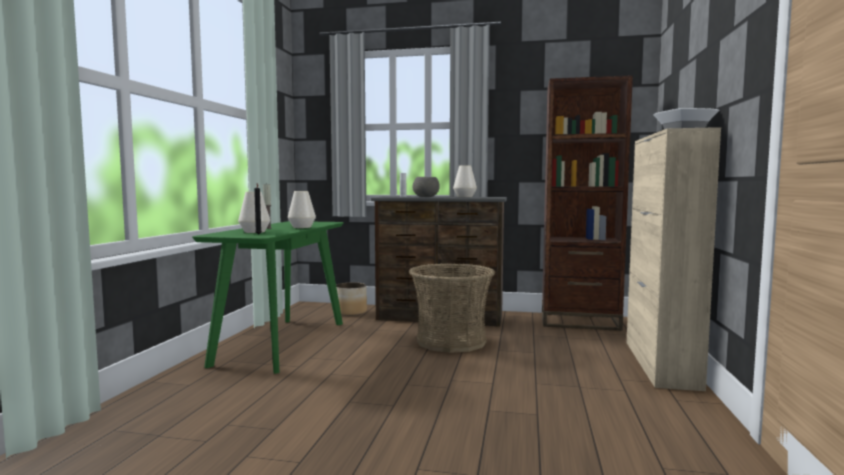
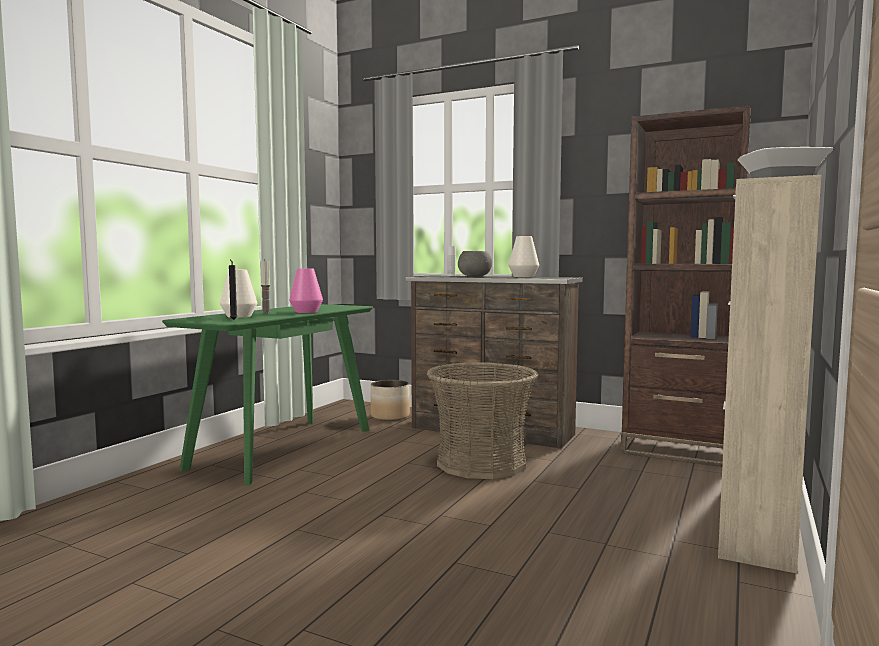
camera: 15 degrees right, 0 degrees up
white vase [288,191,316,228] -> pink vase [289,269,323,313]

